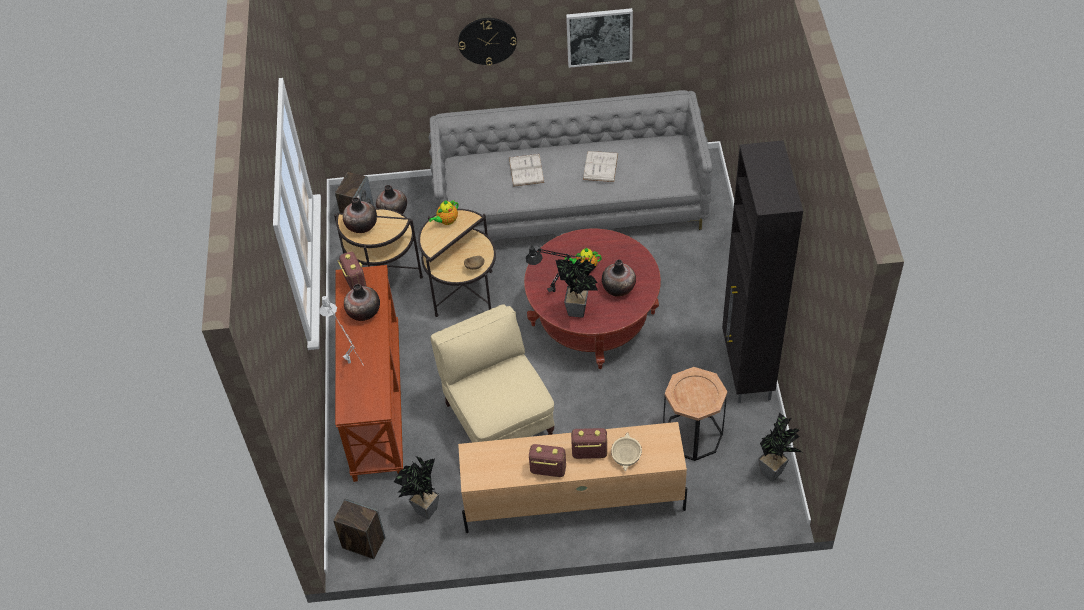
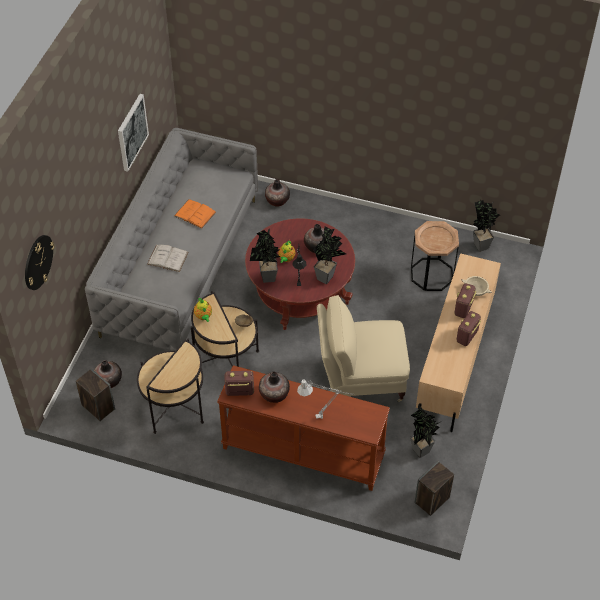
camera: 70 degrees left, 0 degrees up
vase [343,197,377,233] -> vase moved to [265,179,290,207]
wall clock [458,18,517,66] -> wall clock moved to [25,235,54,290]
white book [583,151,618,182] -> orange book [174,199,216,229]
black cabinet [722,140,803,403] -> none
none -> potted plant [250,228,280,283]

